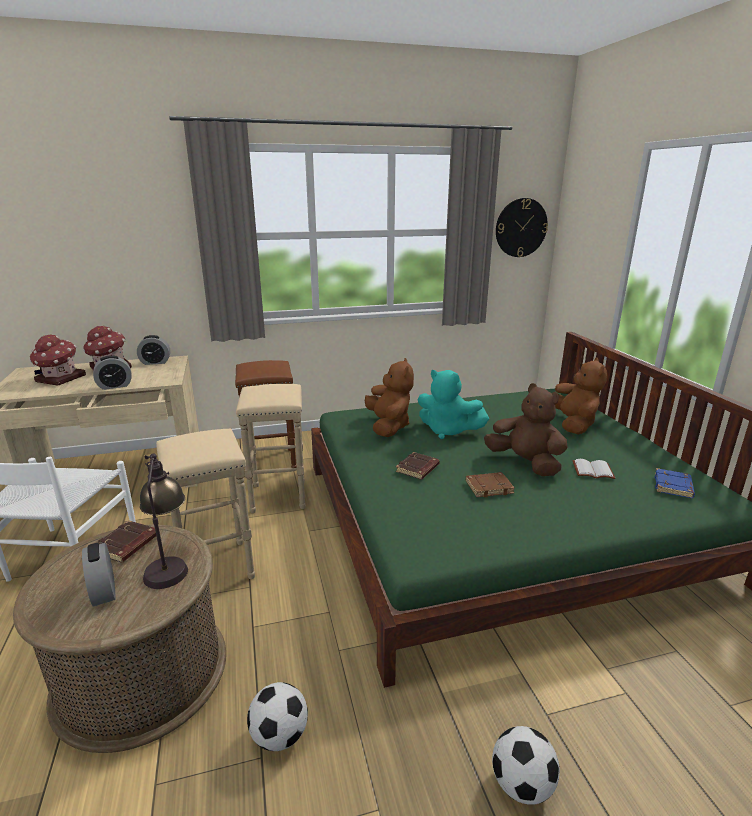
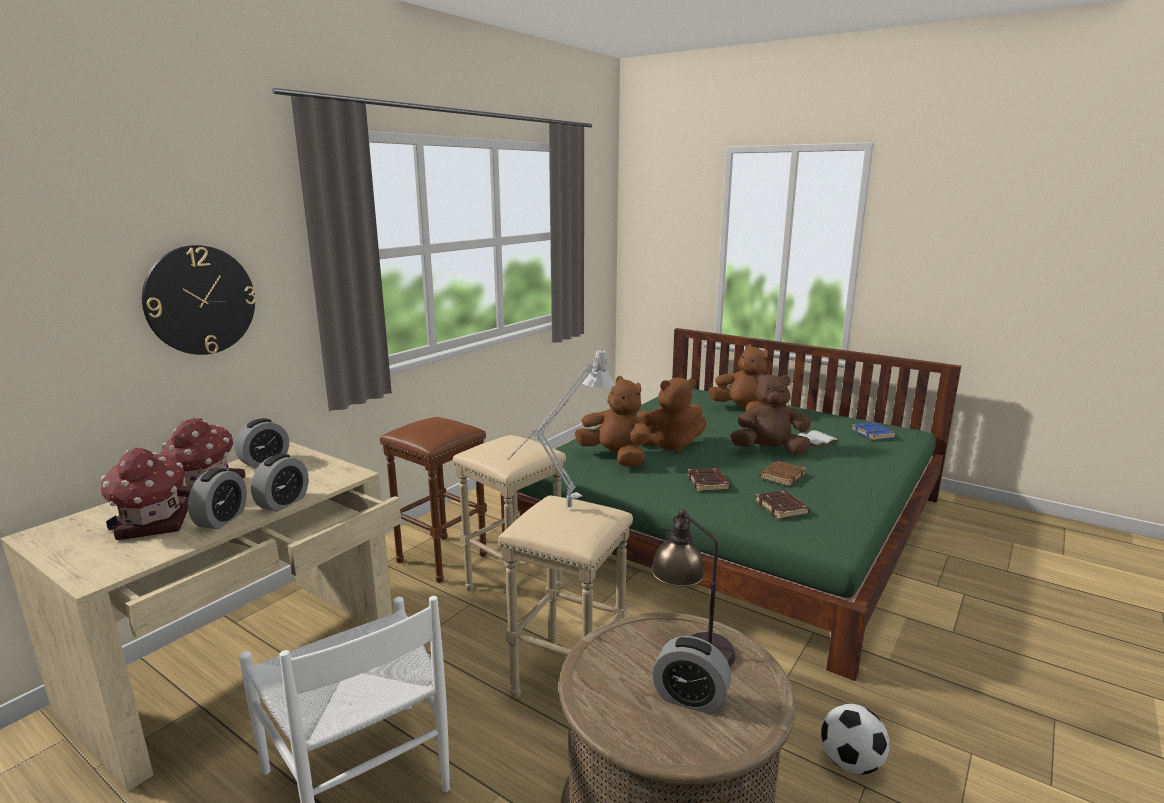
camera: 40 degrees left, 5 degrees down
brown book [97,520,156,562] -> brown book moved to [755,490,810,519]
turquoise plush toy [417,370,489,439] -> brown plush toy [637,378,707,454]
football [492,726,560,805] -> none
wall clock [496,198,548,257] -> wall clock moved to [142,245,256,355]
none -> alarm clock [188,468,247,529]
none -> grey table lamp [507,348,616,507]

